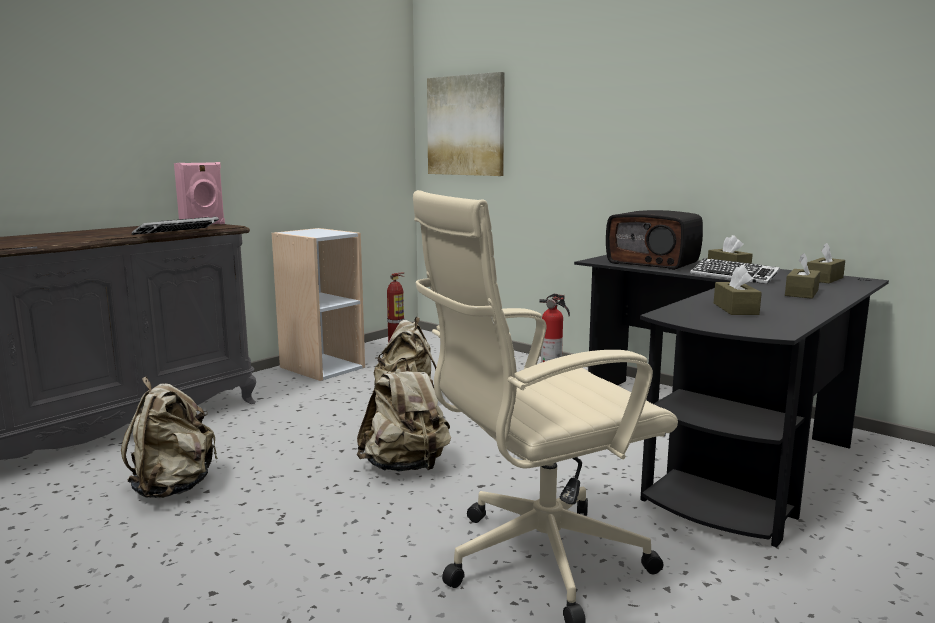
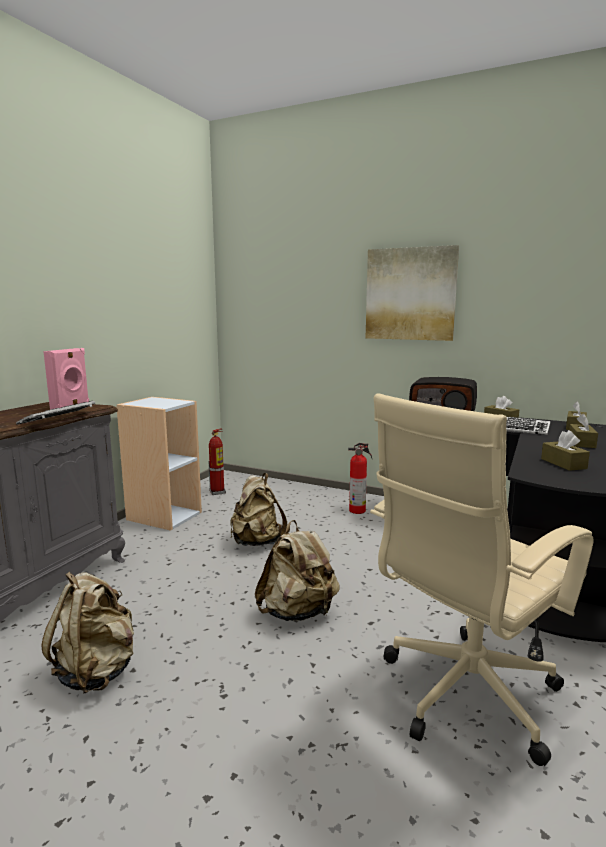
camera: 15 degrees left, 0 degrees up
picture [427,72,505,176] -> picture moved to [366,245,459,341]

